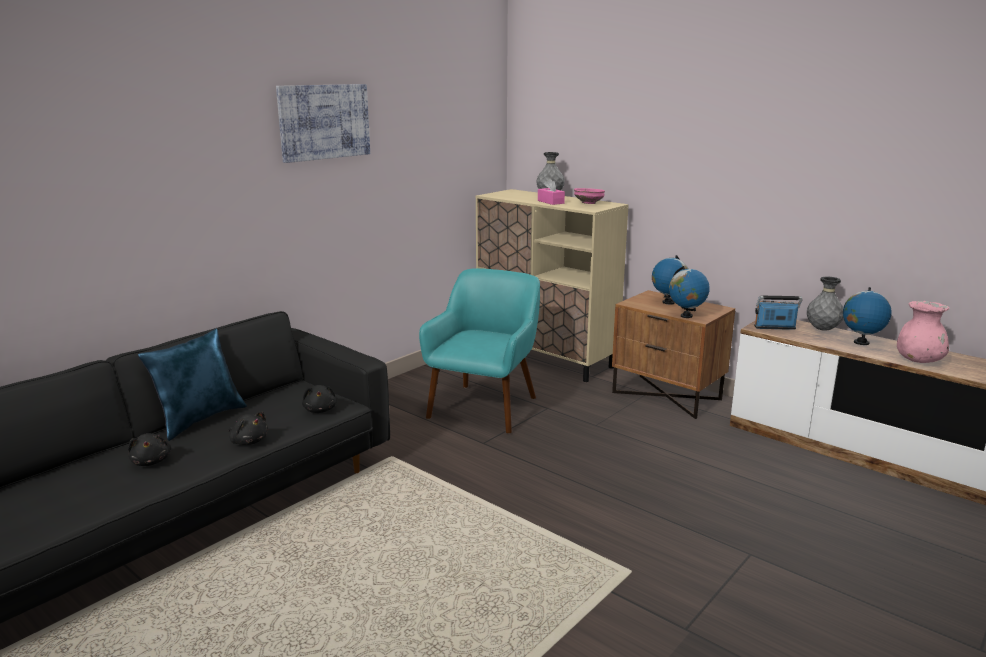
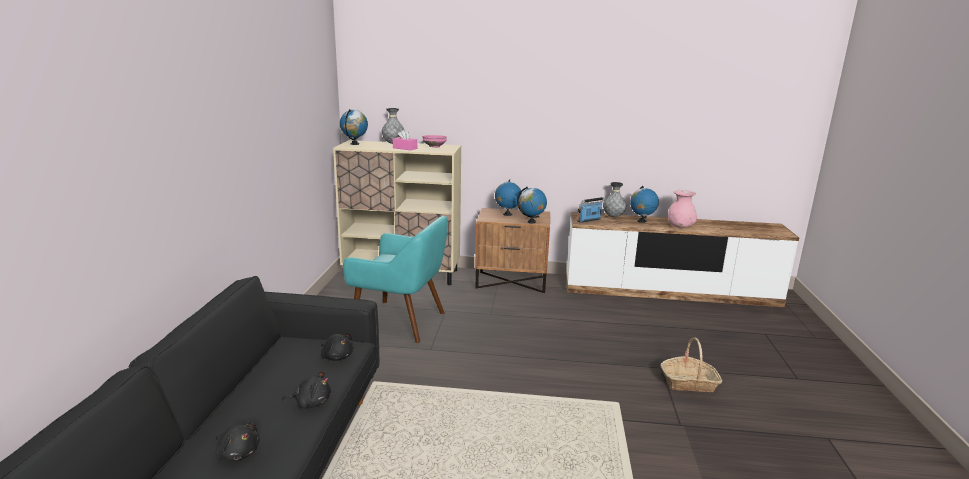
camera: 35 degrees left, 0 degrees up
blue pillow [138,328,247,441] -> none
picture [276,84,370,163] -> none
turquoise armchair [419,268,540,434] -> turquoise armchair turned 120 degrees clockwise [343,216,448,344]
none -> globe [340,109,368,145]
none -> basket [661,337,723,392]

